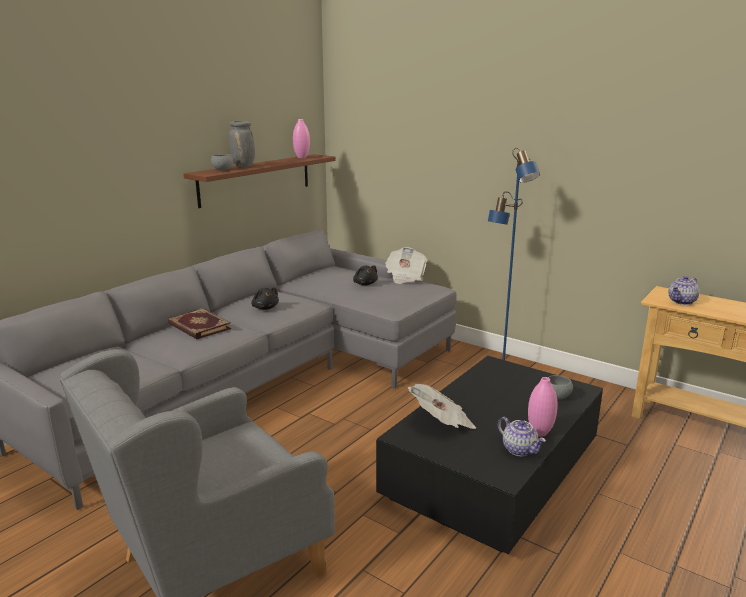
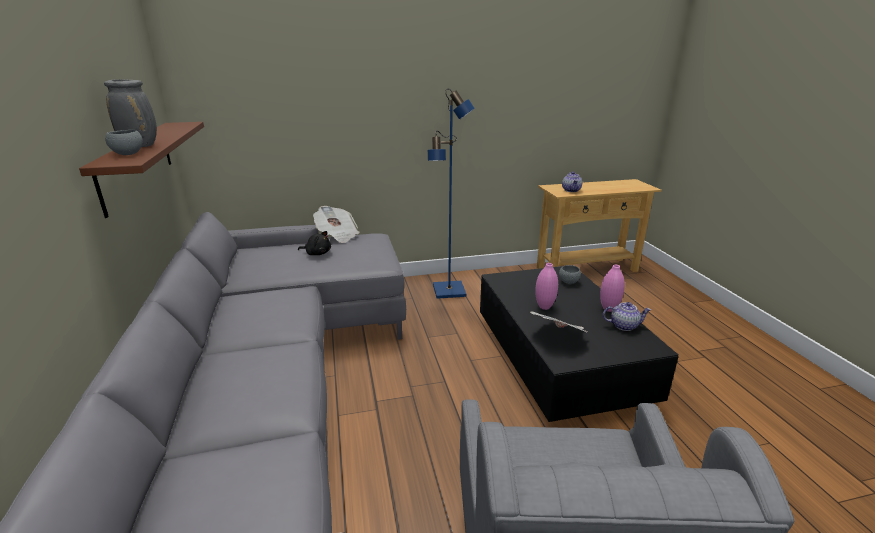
camera: 50 degrees left, 5 degrees up
book [168,308,231,339] -> none
black plush toy [251,287,279,310] -> none
pink vase [293,119,310,158] -> pink vase moved to [535,263,558,310]

